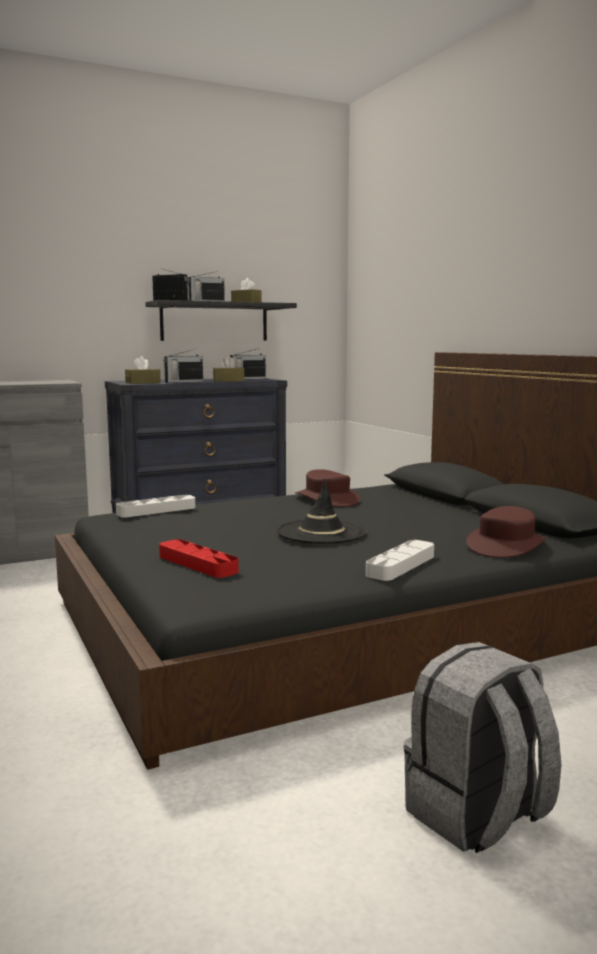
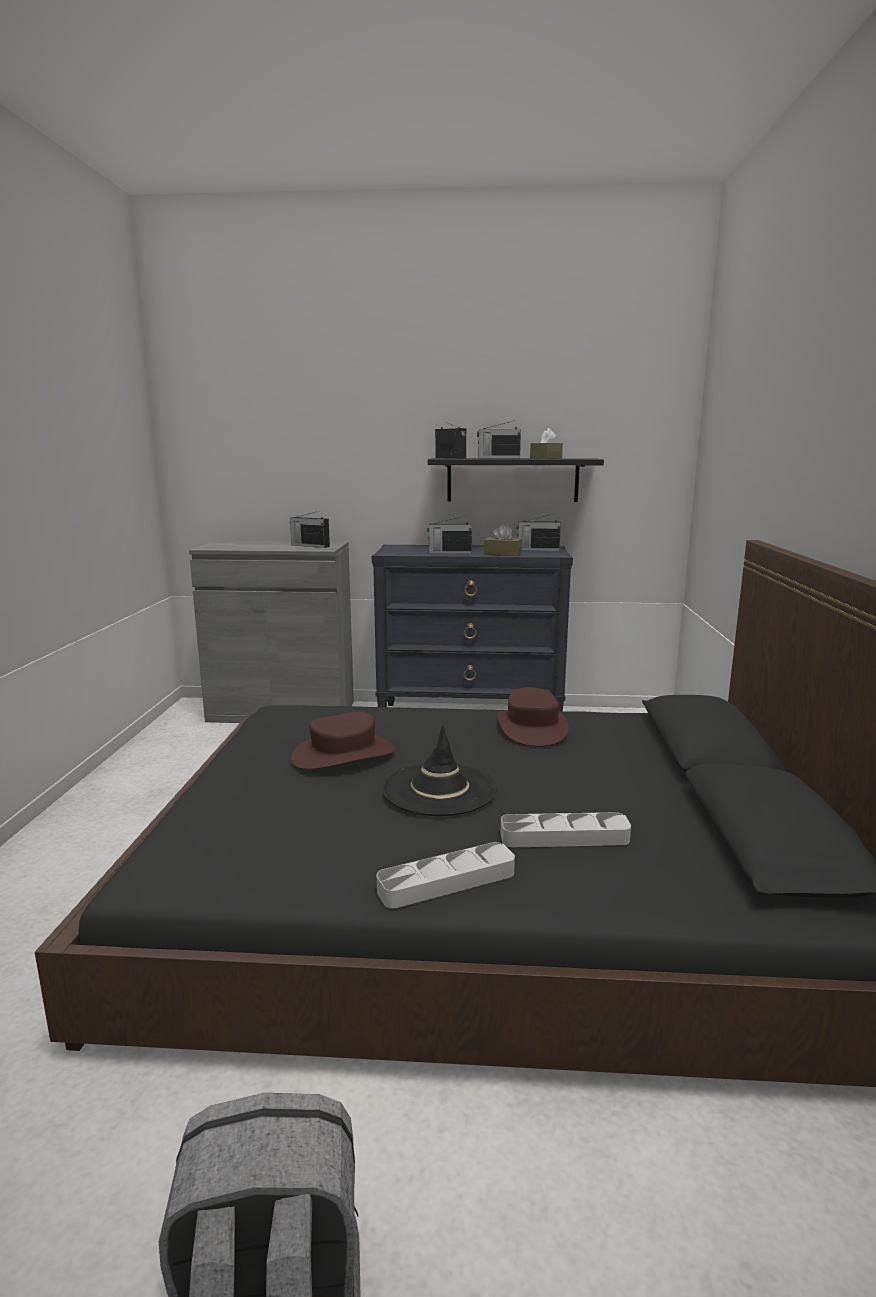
camera: 30 degrees right, 5 degrees up
grey tray [116,495,195,517] -> grey tray moved to [501,812,631,847]
brown tissue box [125,356,161,384] -> none
red tray [159,539,239,578] -> none
brown hat [466,506,546,558] -> brown hat moved to [291,711,395,770]
none -> radio [290,511,330,548]

